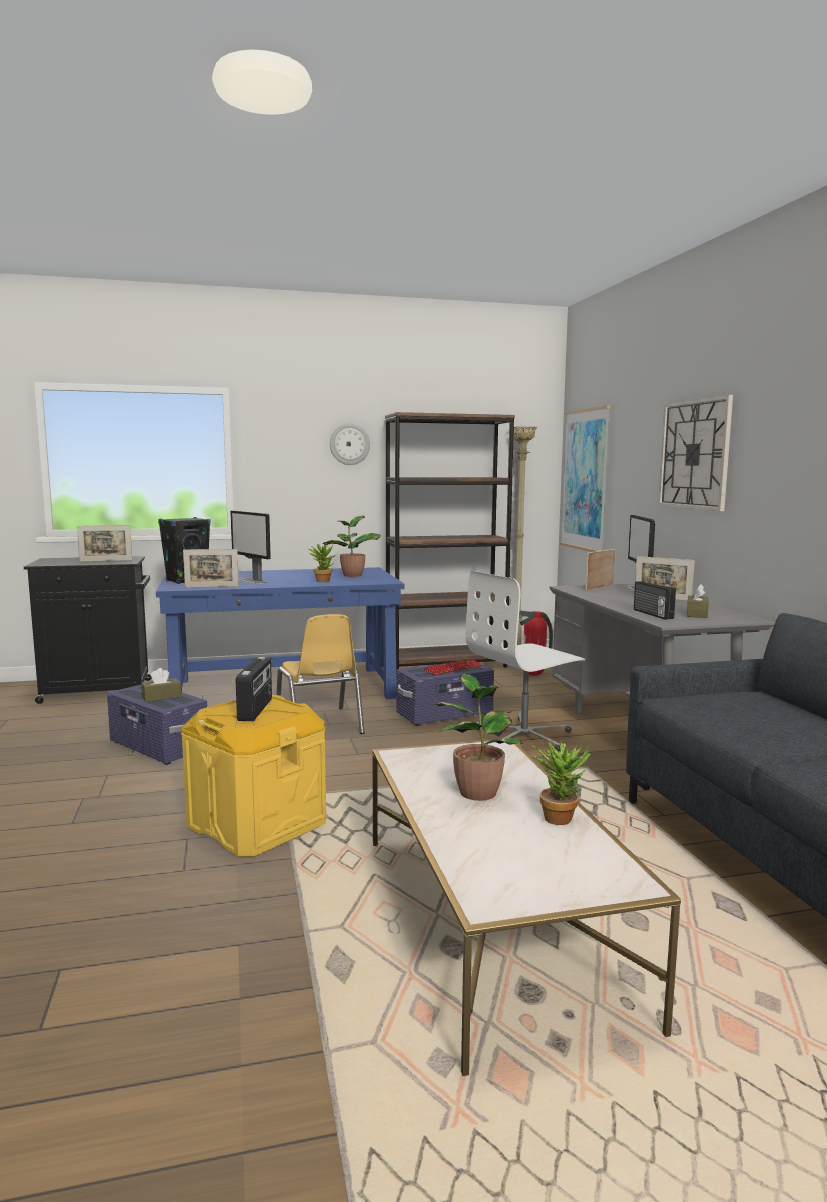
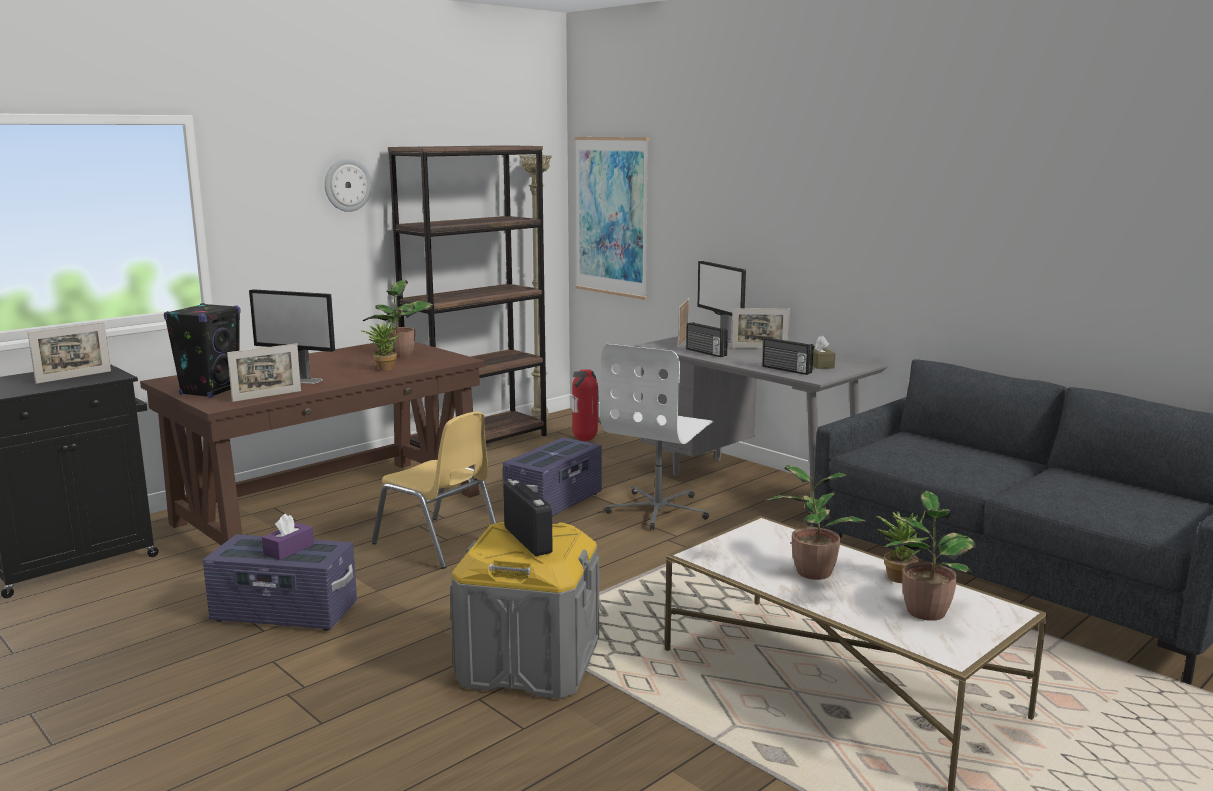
camera: 30 degrees left, 5 degrees up
brown tissue box [141,668,181,702] -> purple tissue box [262,514,314,560]
blue desk [156,567,405,699] -> brown desk [140,342,485,545]
yellow storage box [181,695,326,857] -> grey storage box [450,521,599,699]
keyboard [424,659,482,675] -> none
wall clock [658,395,733,511] -> none
none -> radio [686,322,728,357]
none -> potted plant [883,491,976,621]

